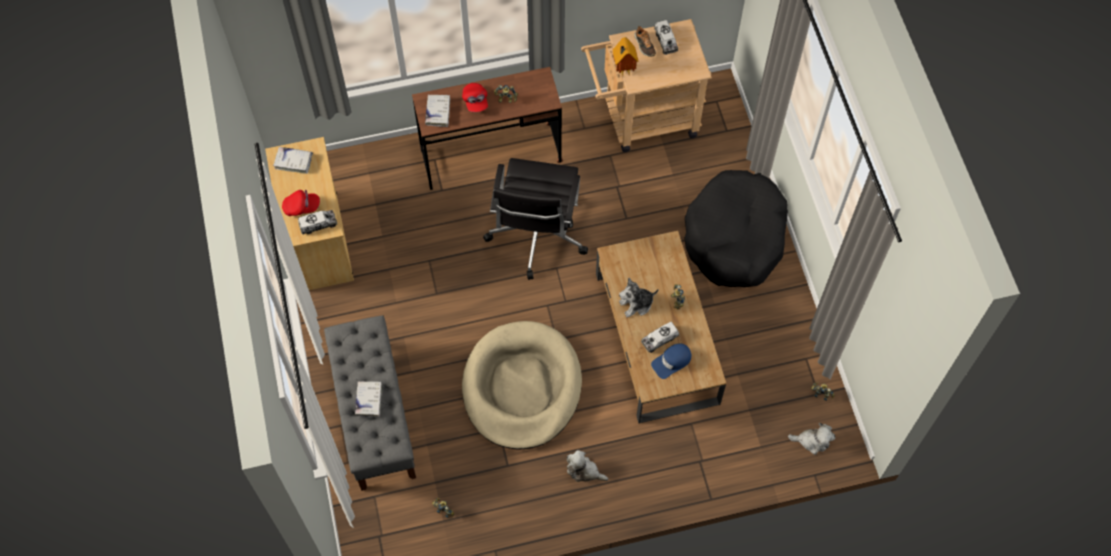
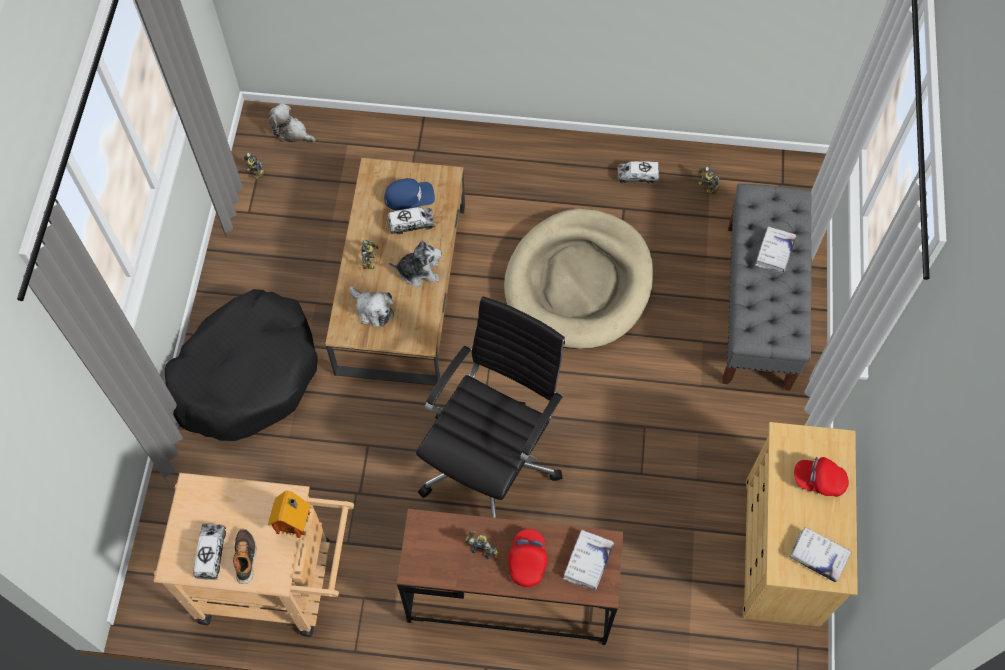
camera: 160 degrees left, 0 degrees up
toy truck [298,210,337,235] -> toy truck moved to [618,161,659,183]
plush toy [567,450,608,482] -> plush toy moved to [350,286,394,327]

